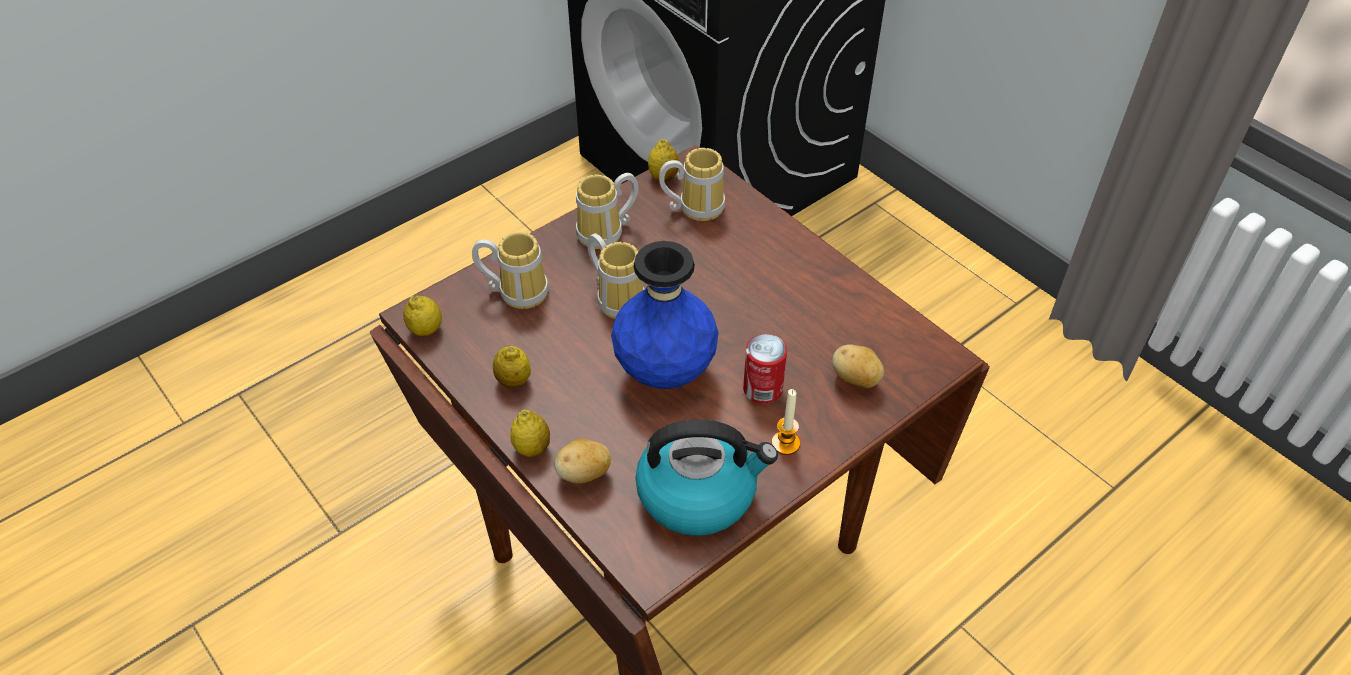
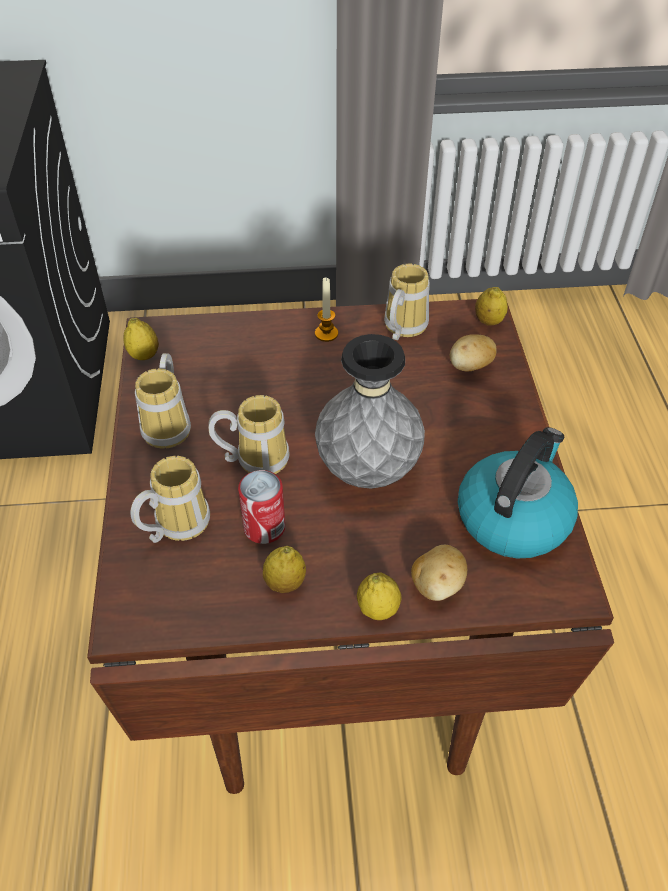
camera: 55 degrees left, 0 degrees up
lemon [403,296,442,336] -> lemon moved to [475,287,508,326]
blue vase [611,241,719,389] -> grey vase [315,334,425,489]
mug [659,148,725,221] -> mug moved to [384,264,430,340]
can [743,334,787,404] -> can moved to [238,470,285,544]
candle [772,389,800,455] -> candle moved to [315,278,338,342]

